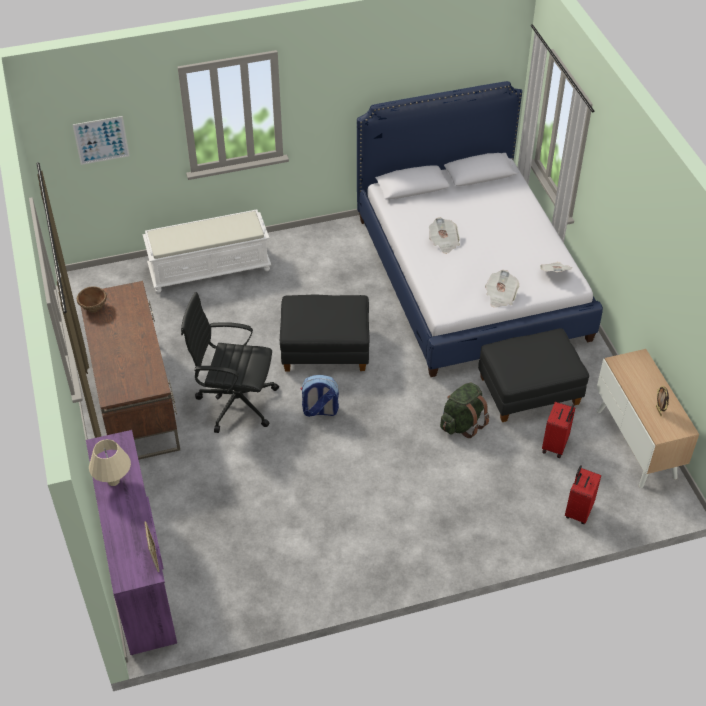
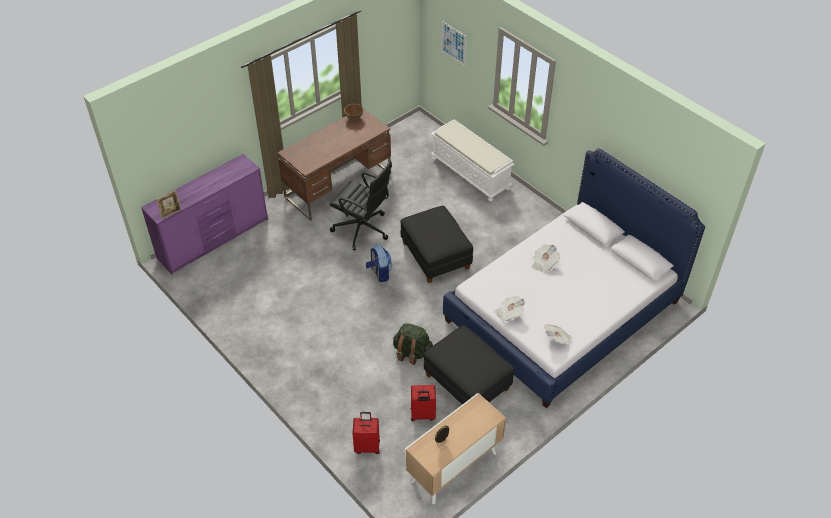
camera: 65 degrees right, 0 degrees up
beige table lamp [89,439,131,486] -> none
black office chair [181,292,279,433] -> black office chair turned 135 degrees clockwise [330,161,392,250]

